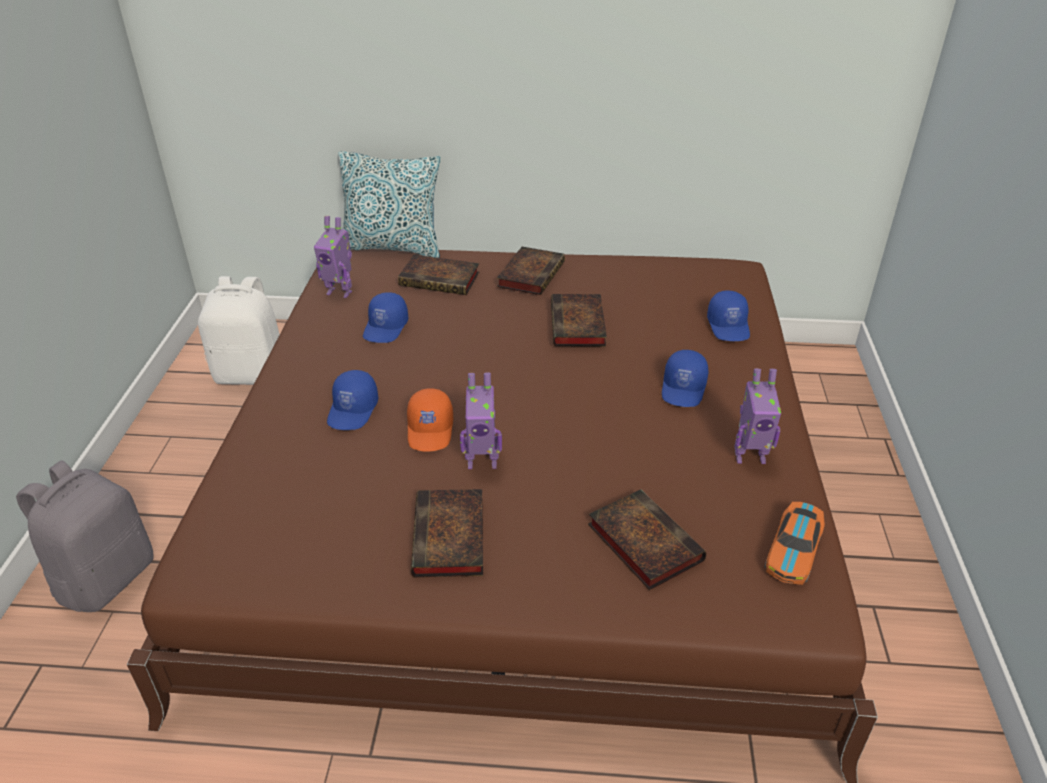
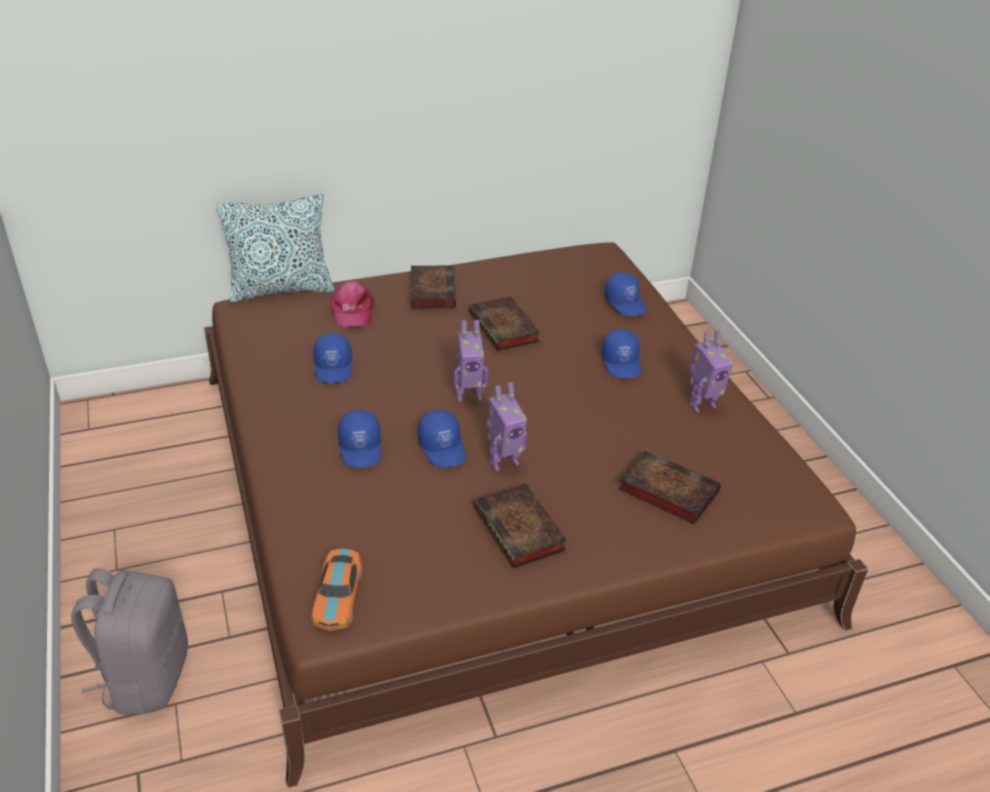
camera: 25 degrees left, 0 degrees up
white backpack [198,276,280,385] -> none
toy robot [314,216,352,298] -> toy robot moved to [454,320,488,402]
book [398,255,479,295] -> pink cap [330,281,375,328]
orange cap [407,388,453,451] -> blue cap [418,410,466,467]
toy car [764,502,825,585] -> toy car moved to [311,549,362,631]

